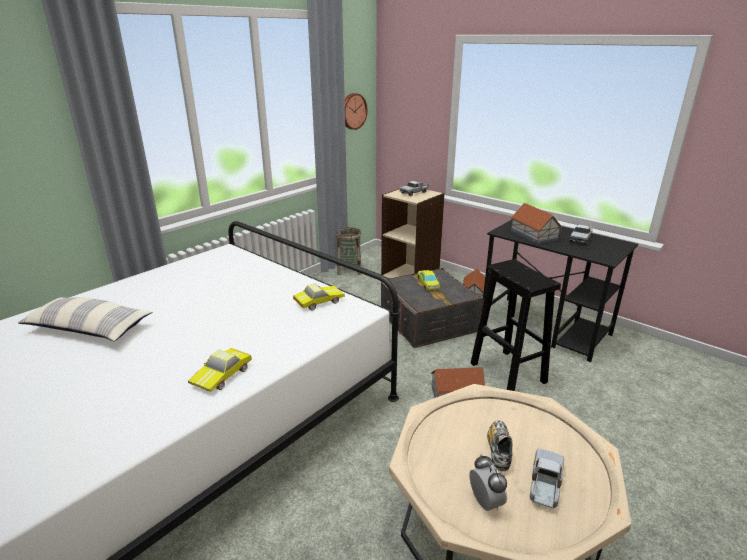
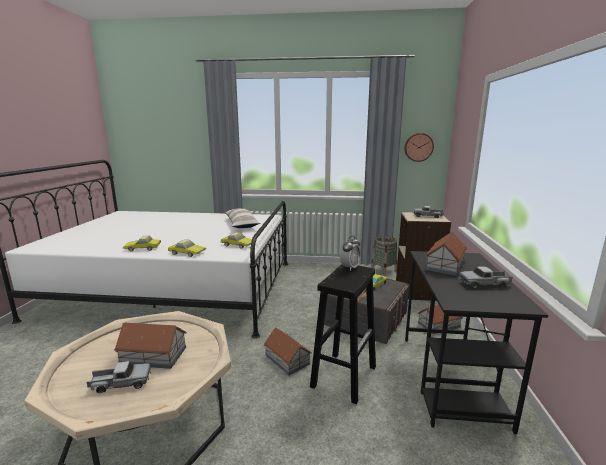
camera: 55 degrees right, 10 degrees down
pillow [18,297,152,341] -> pillow moved to [225,208,261,228]
alarm clock [469,455,507,511] -> alarm clock moved to [340,236,361,271]
shoe [487,421,512,471] -> toy house [114,323,187,369]
none -> toy car [168,239,206,257]

